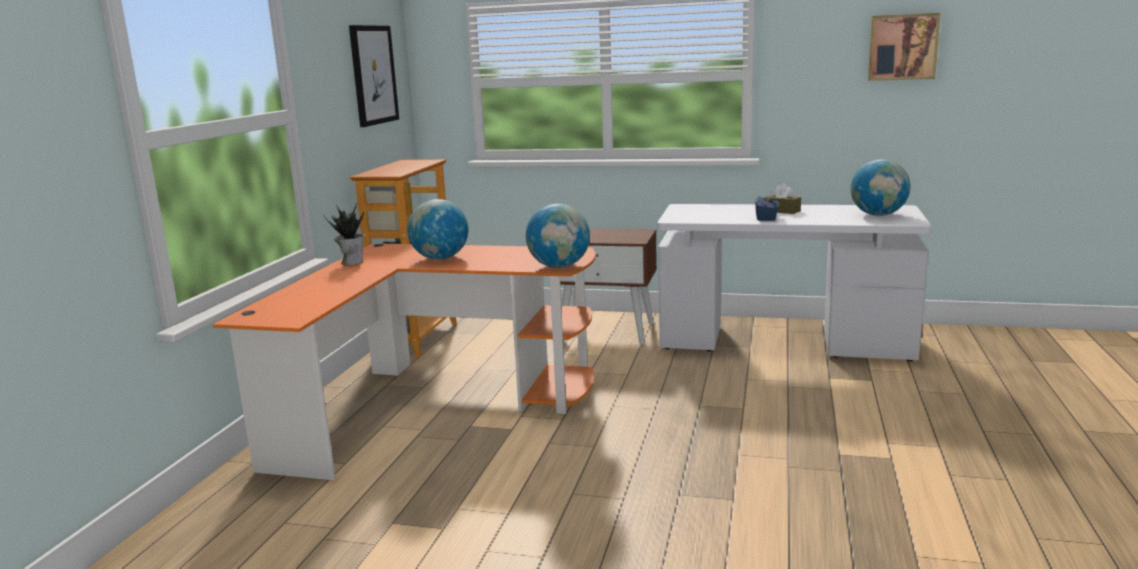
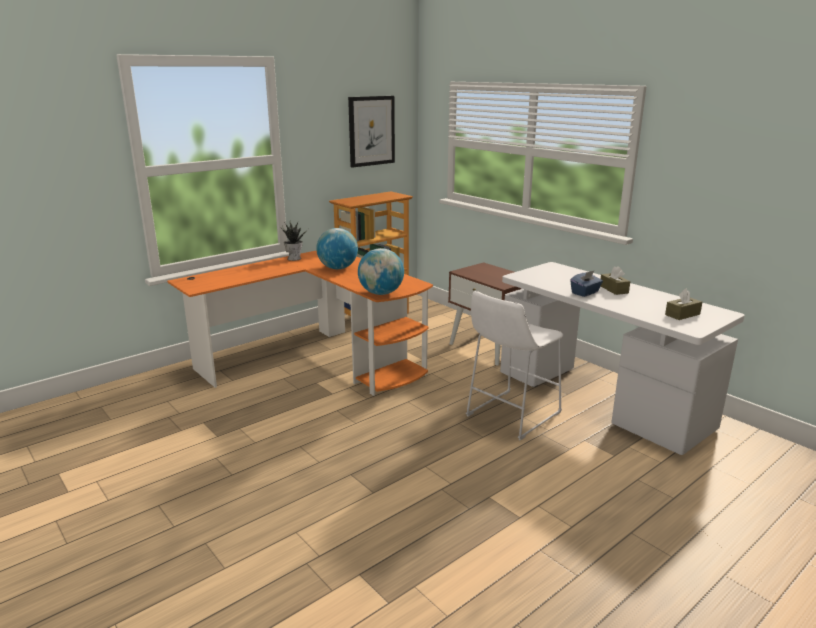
camera: 35 degrees right, 5 degrees up
globe [851,159,910,216] -> brown tissue box [665,288,702,320]
picture [868,13,941,81] -> none
none -> white stool [466,291,563,441]

